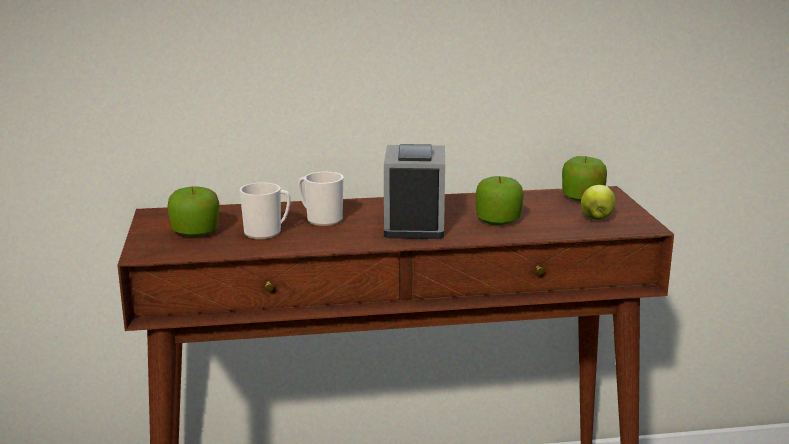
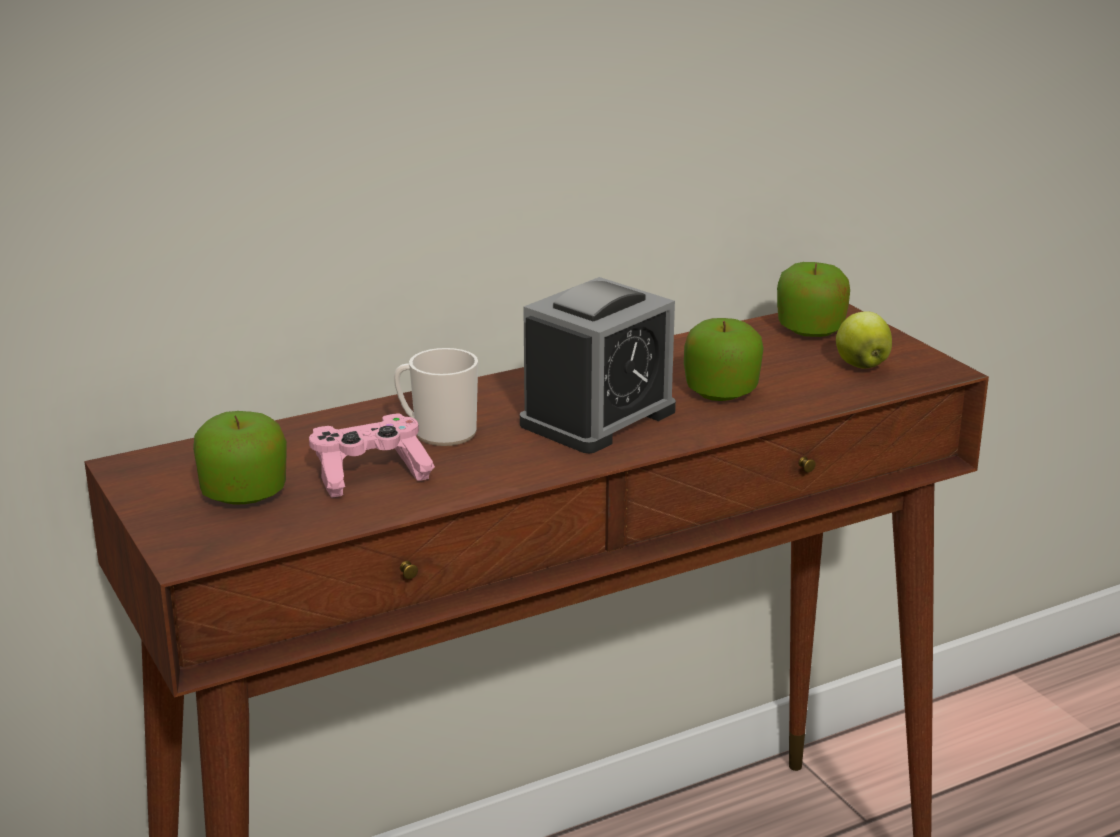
camera: 20 degrees left, 5 degrees up
mug [240,183,291,239] -> pink game controller [309,414,435,498]
alarm clock [384,144,445,239] -> alarm clock turned 60 degrees clockwise [520,277,676,453]

